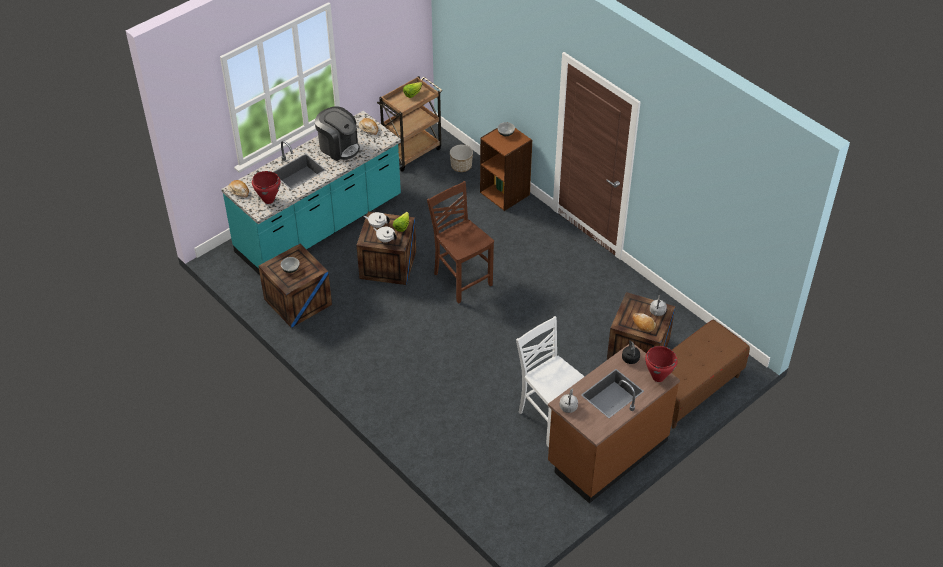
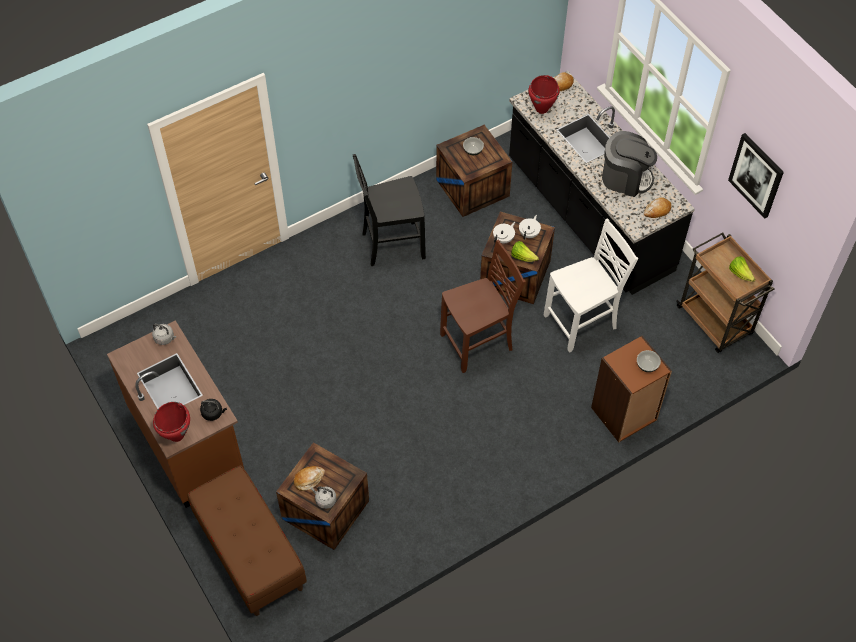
camera: 100 degrees right, 10 degrees up
turquoise counter [221,111,401,275] -> black counter [509,71,695,295]
coffee machine [315,106,360,161] -> coffee machine turned 120 degrees counterclockwise [602,131,657,197]
planter [450,145,473,172] -> none
white chair [516,316,585,447] -> white chair moved to [544,218,638,353]
none -> black chair [353,154,426,266]
none -> picture [728,133,784,219]

